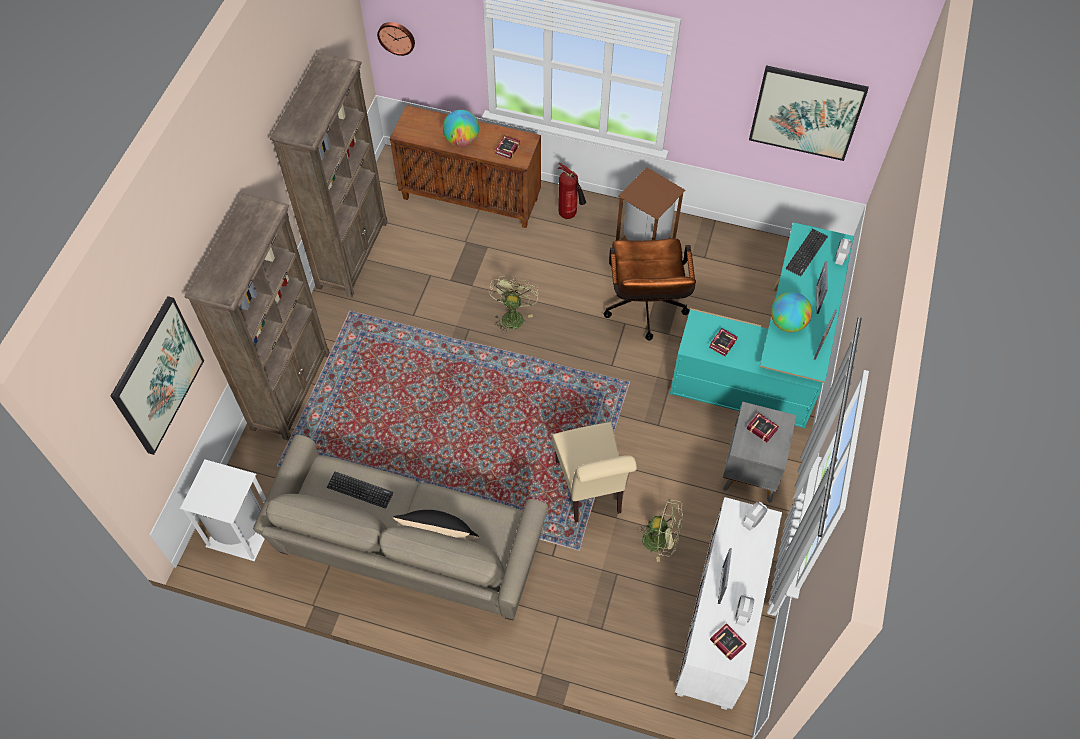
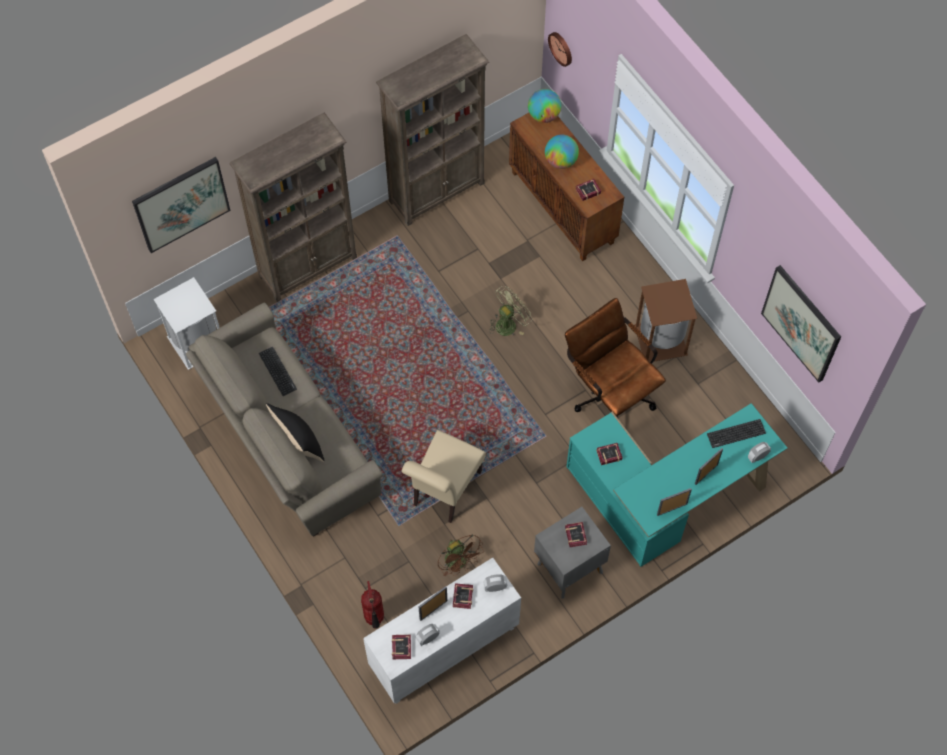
camera: 40 degrees right, 5 degrees up
fire extinguisher [558,163,586,219] -> fire extinguisher moved to [361,581,384,629]
brown office chair [603,238,696,340] -> brown office chair turned 105 degrees clockwise [565,298,666,418]
green fan [637,499,683,562] -> brown fan [438,535,484,576]
globe [771,292,812,332] -> globe moved to [528,89,561,123]
none -> book [453,583,473,609]

